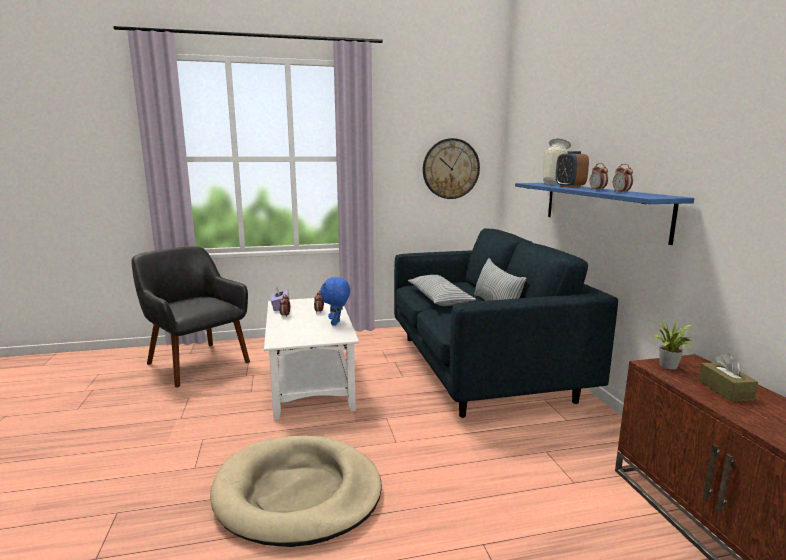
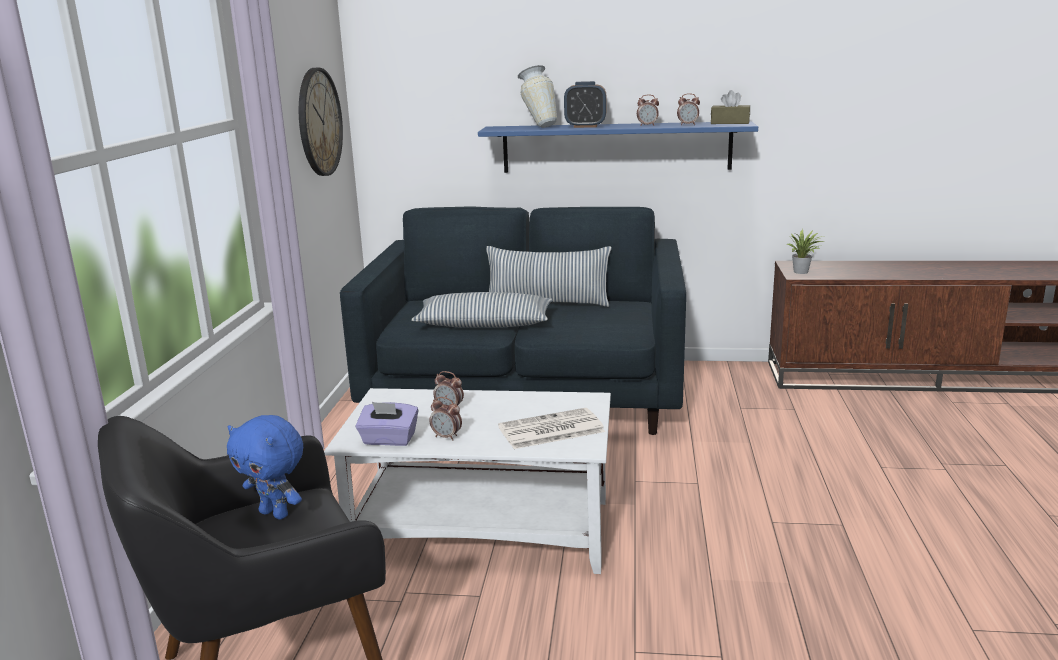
camera: 70 degrees left, 5 degrees up
beige dog bed [210,436,382,547] -> none
blue plush toy [320,277,350,326] -> blue plush toy moved to [227,415,303,520]
brown tissue box [699,353,758,402] -> brown tissue box moved to [711,90,750,124]
none -> newspaper [498,408,605,449]

